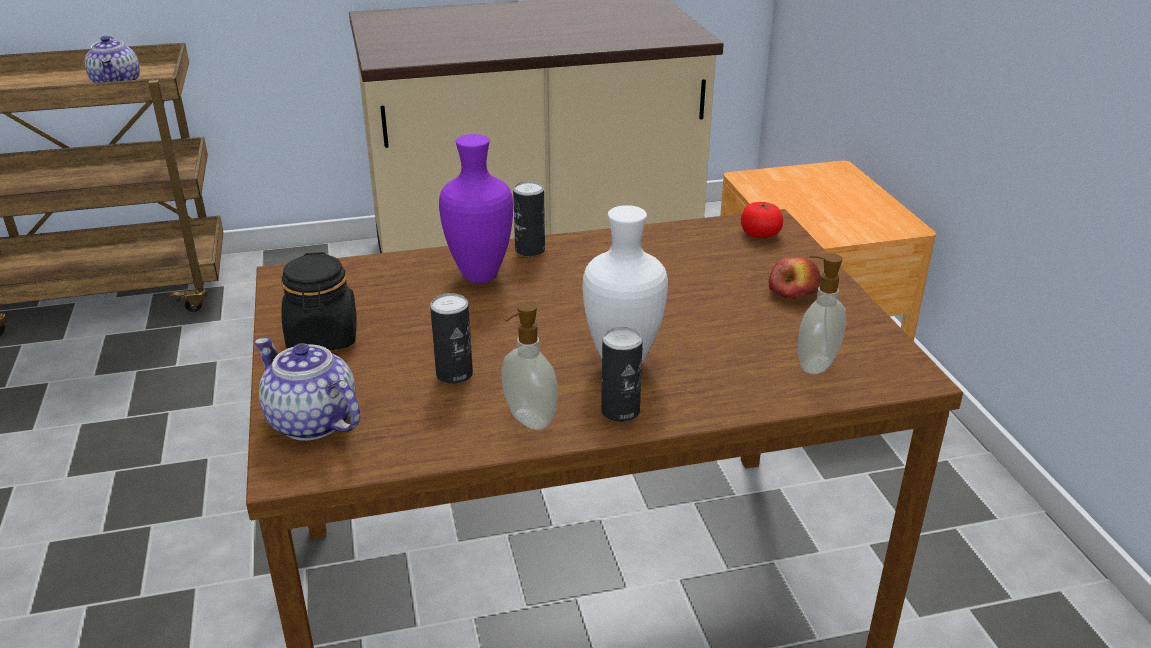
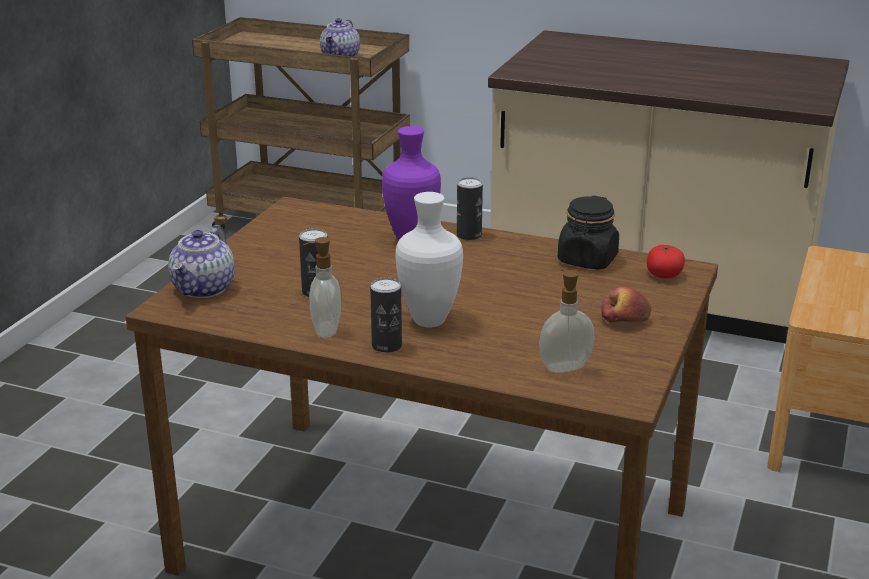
camera: 35 degrees right, 5 degrees down
teapot [254,338,360,441] -> teapot turned 150 degrees counterclockwise [168,225,235,298]
black jar [281,252,357,350] -> black jar moved to [558,196,619,269]

